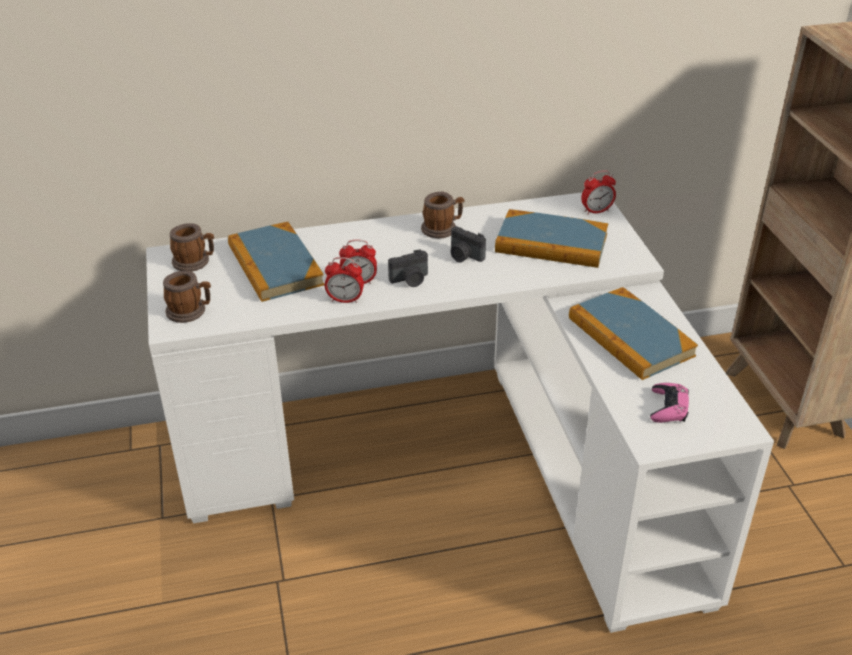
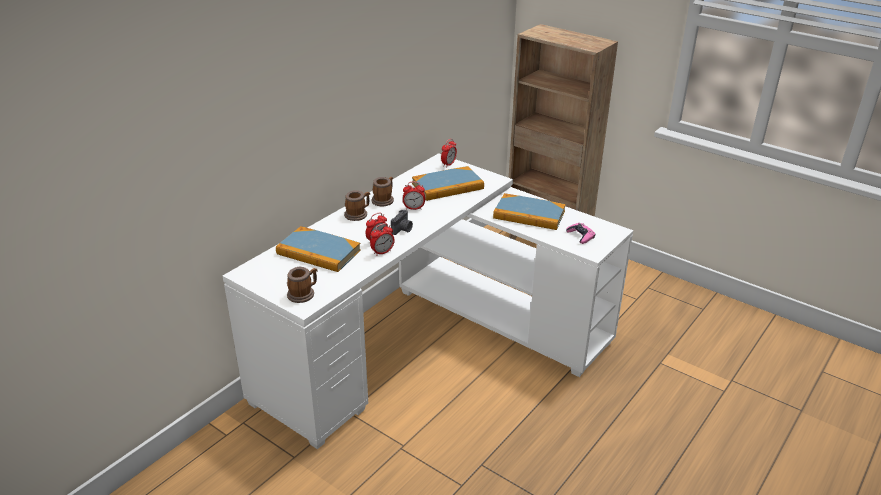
camera: 40 degrees left, 5 degrees down
mug [170,223,214,272] -> mug moved to [344,190,370,221]
camera [450,226,486,262] -> alarm clock [403,182,425,210]

